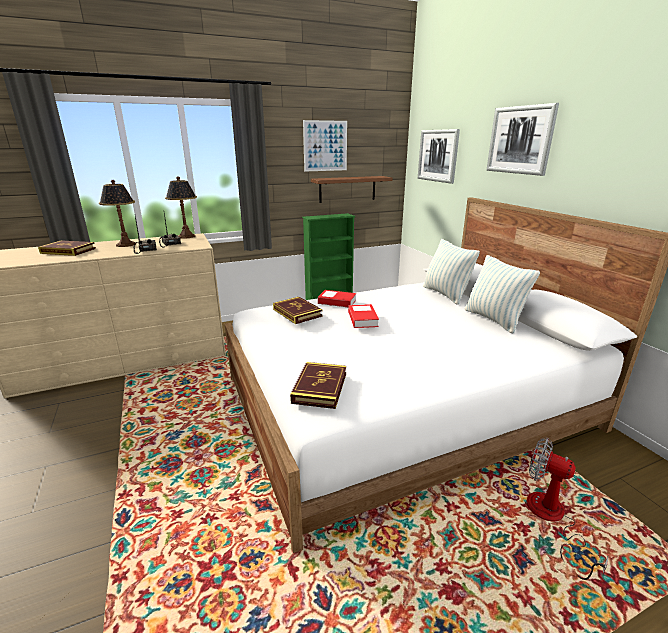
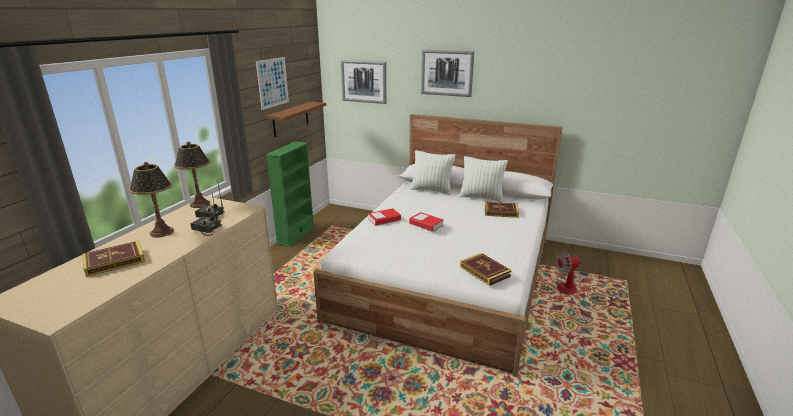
camera: 45 degrees left, 0 degrees up
book [273,297,323,324] -> book moved to [485,202,519,218]

